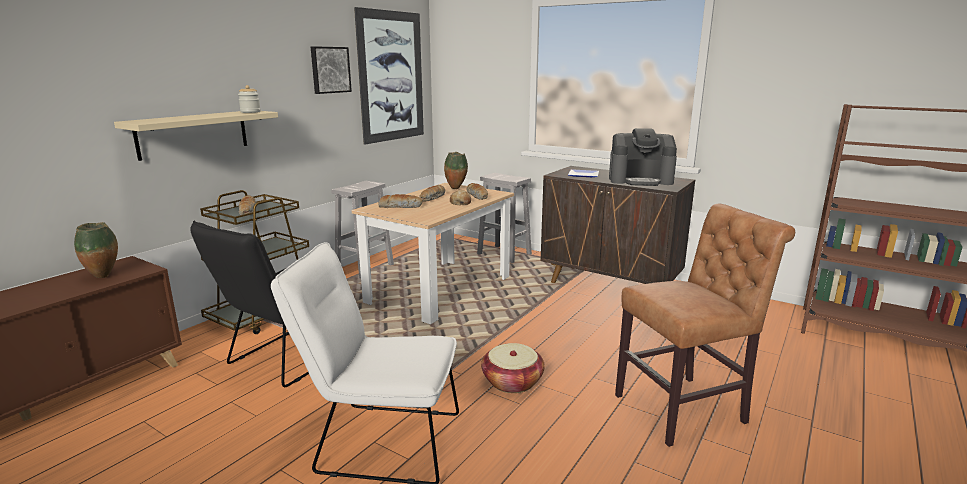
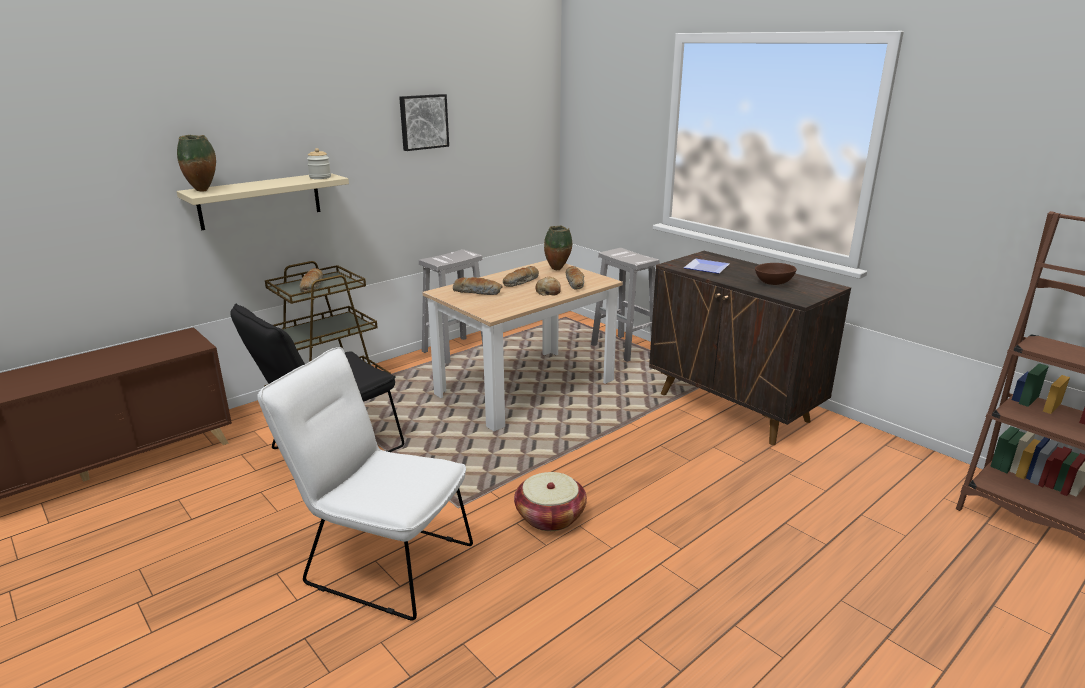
camera: 15 degrees right, 5 degrees up
vase [74,222,118,278] -> vase moved to [177,135,216,192]
picture [354,7,424,145] -> none
coffee machine [609,128,677,186] -> brown bowl [755,263,797,285]
brown chair [615,204,795,447] -> none

